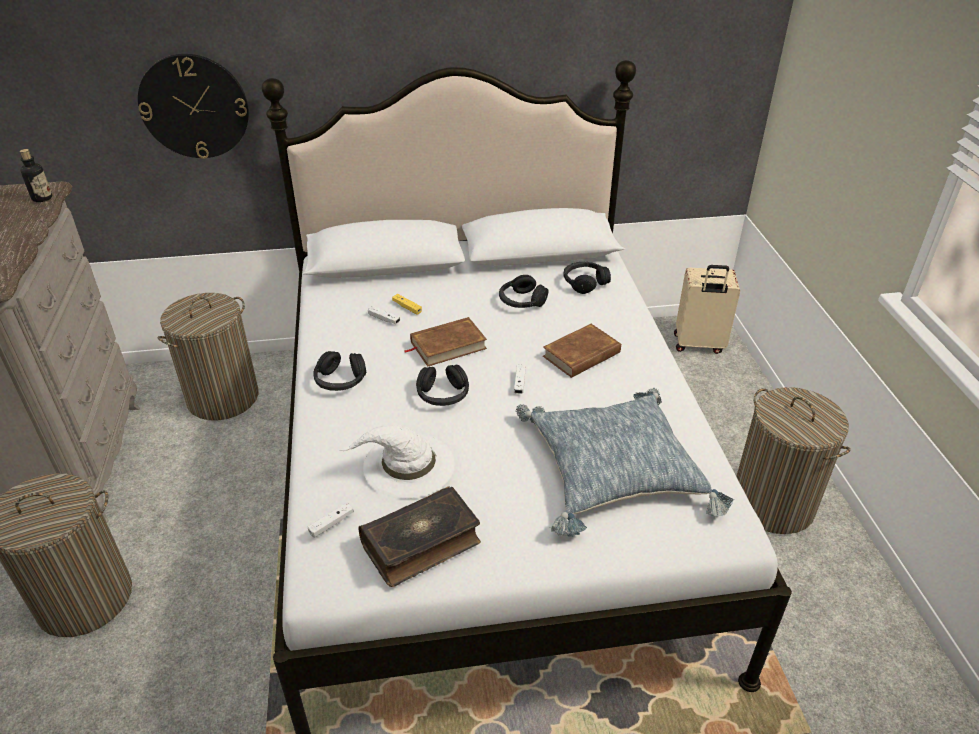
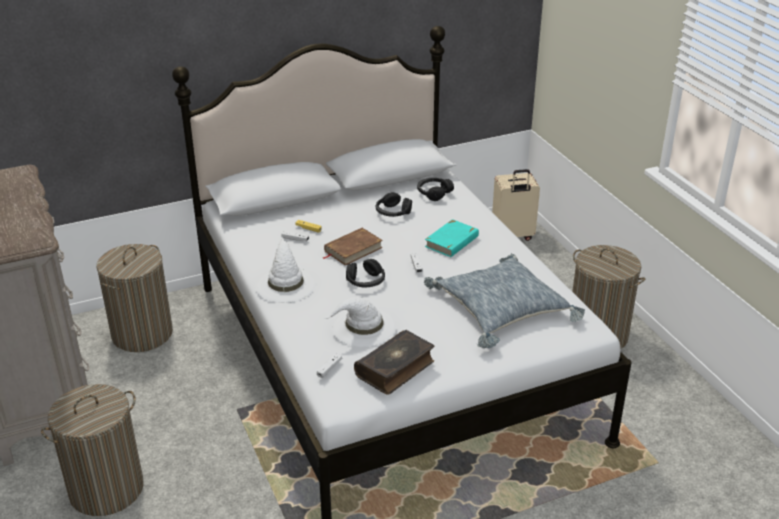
camera: 15 degrees left, 5 degrees down
bottle [20,149,52,202] -> none
wall clock [138,54,249,159] -> none
black headphones [313,351,366,391] -> white hat [256,237,316,303]
brown book [543,324,621,378] -> turquoise book [425,219,479,257]

